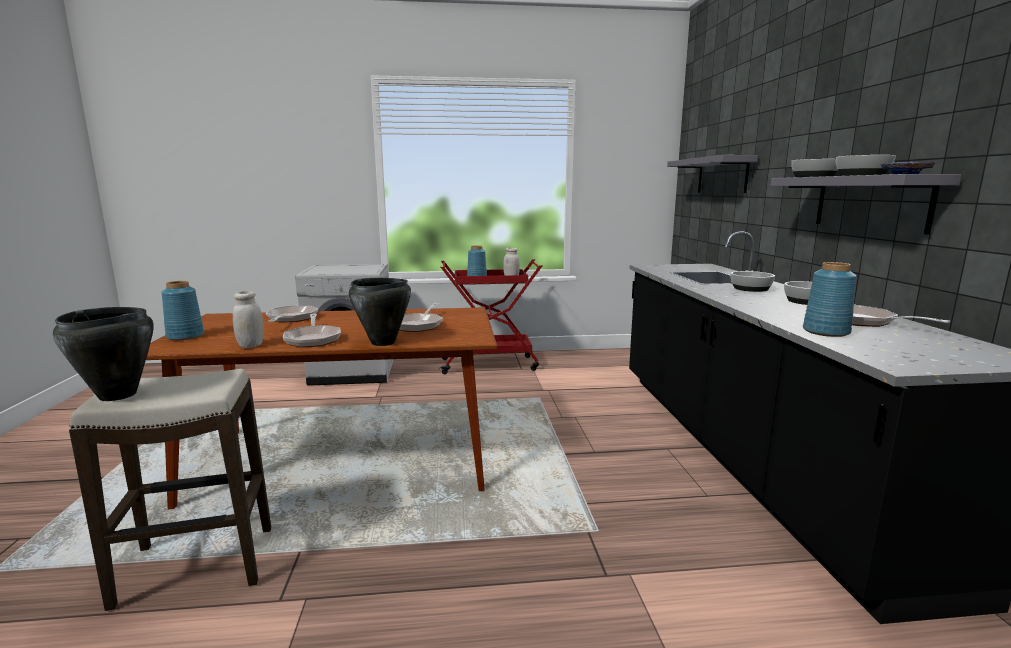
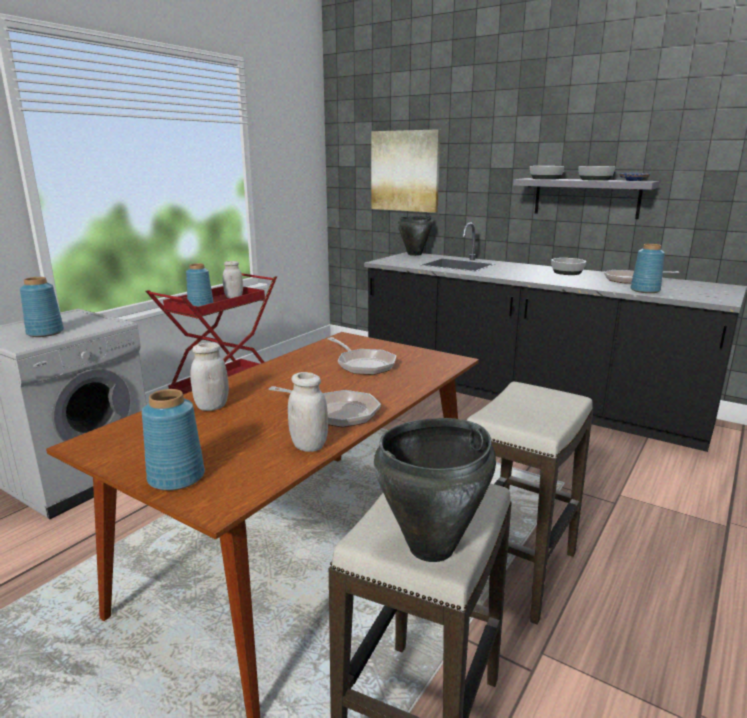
camera: 50 degrees left, 5 degrees up
frying pan [266,306,318,322] -> white jar [190,342,229,411]
black cooking pot [349,278,411,346] -> black cooking pot moved to [398,216,433,256]
grey shelf [667,155,758,193] -> picture [371,129,441,213]
bowl [730,271,775,292] -> none
none -> blue vase [20,277,64,337]
none -> stool [467,382,593,625]

